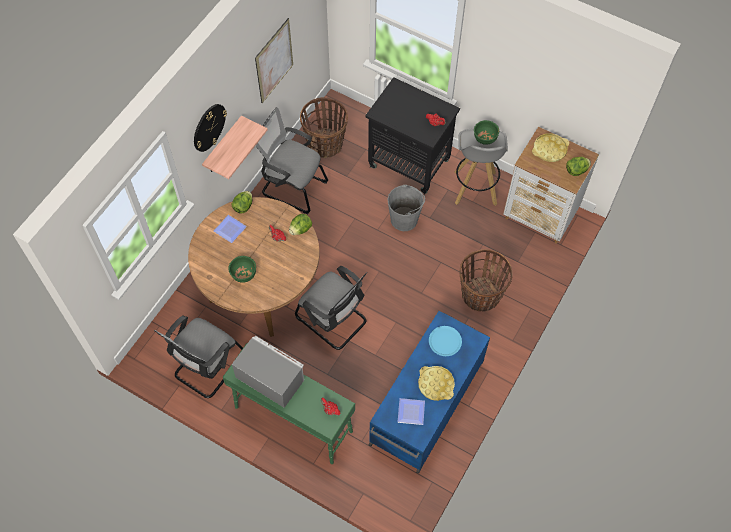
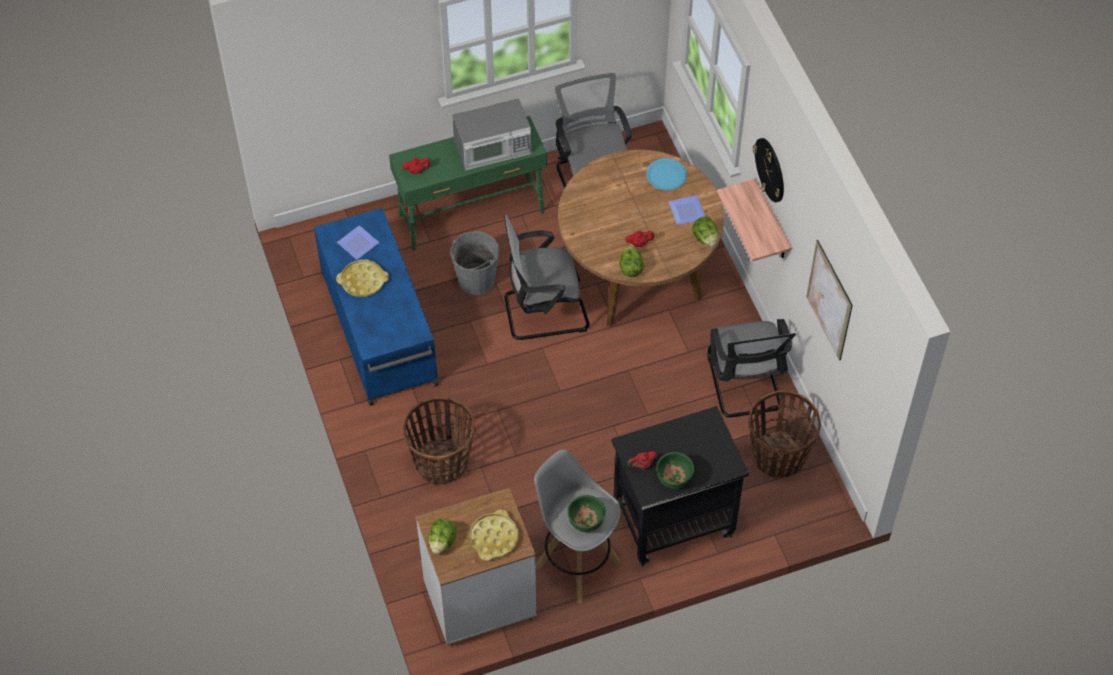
camera: 130 degrees right, 5 degrees down
green bowl [228,256,256,283] -> green bowl moved to [656,452,694,489]
chair [256,107,328,215] -> chair turned 105 degrees clockwise [707,319,796,417]
grey bucket [387,185,425,231] -> grey bucket moved to [451,231,499,295]
blue plate [429,326,462,356] -> blue plate moved to [646,158,687,190]

